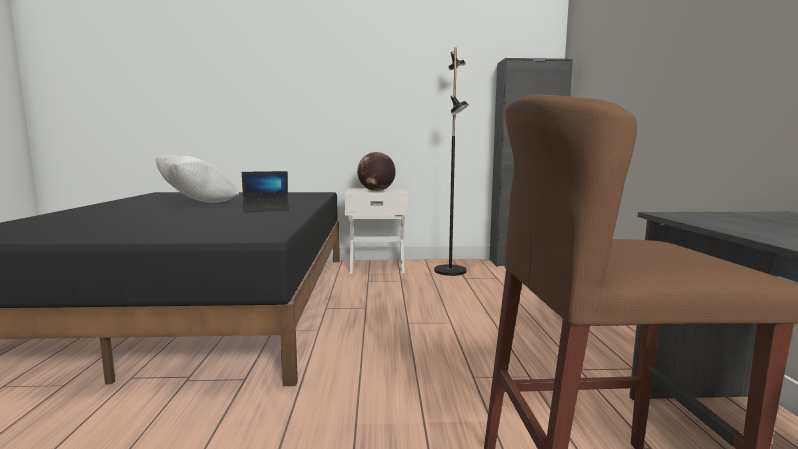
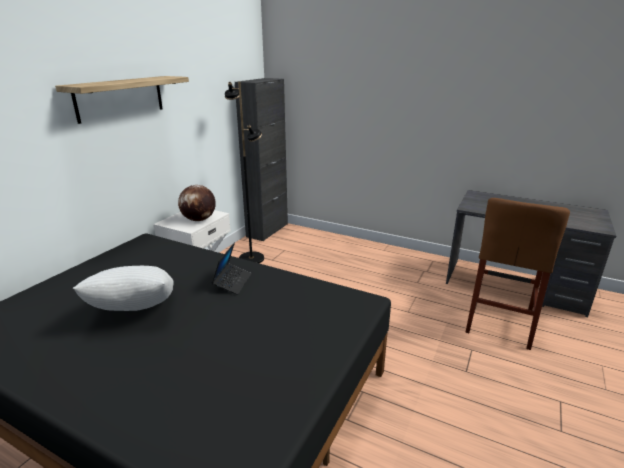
camera: 60 degrees left, 15 degrees up
none -> shelf [55,76,189,124]

